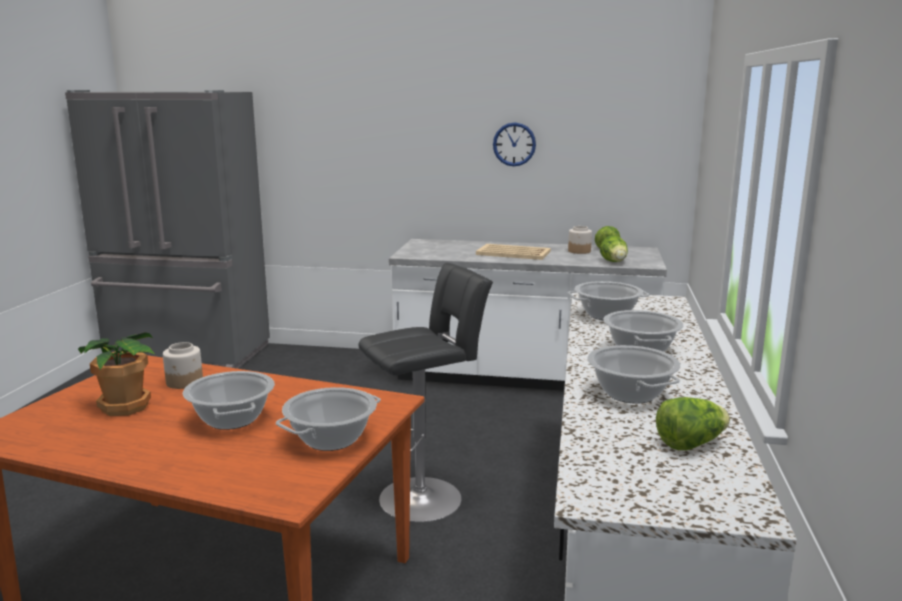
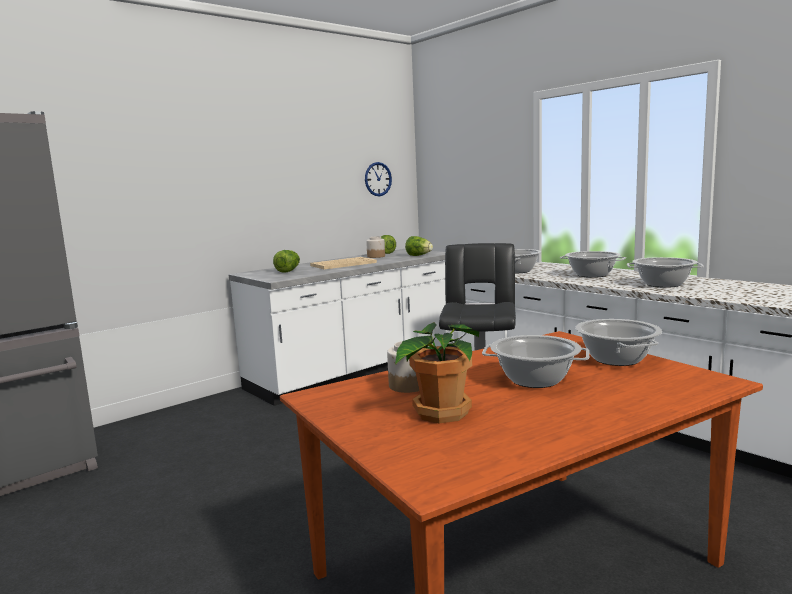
camera: 50 degrees left, 5 degrees down
wall clock [493,122,536,166] -> wall clock moved to [365,162,392,196]
lettuce [656,397,730,450] -> lettuce moved to [273,250,300,273]

